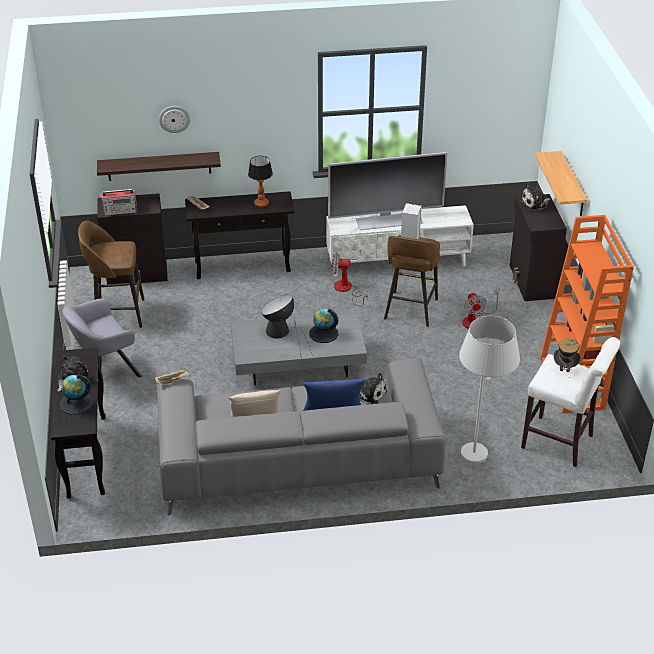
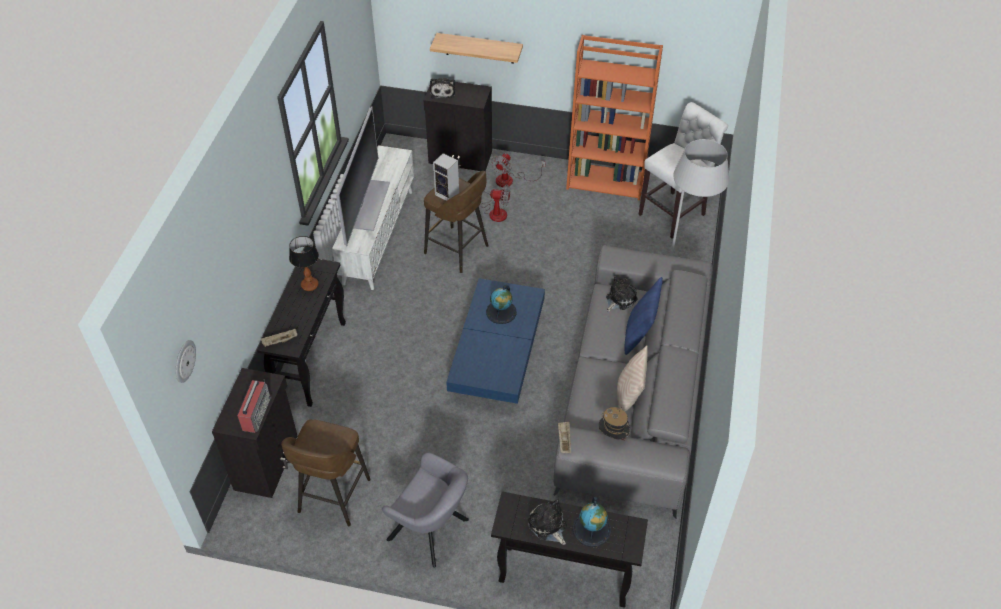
camera: 70 degrees left, 10 degrees up
grey armchair [62,299,142,377] -> grey armchair turned 45 degrees counterclockwise [382,453,469,568]
shelf [97,152,221,181] -> none
wall clock [159,106,190,133] -> wall clock moved to [176,340,196,383]
grey coffee table [231,312,367,386] -> blue coffee table [446,278,545,404]
table lamp [261,294,313,356] -> none
fan [332,252,368,306] -> fan moved to [491,153,545,187]
hat [554,338,580,379] -> hat moved to [599,407,630,441]

